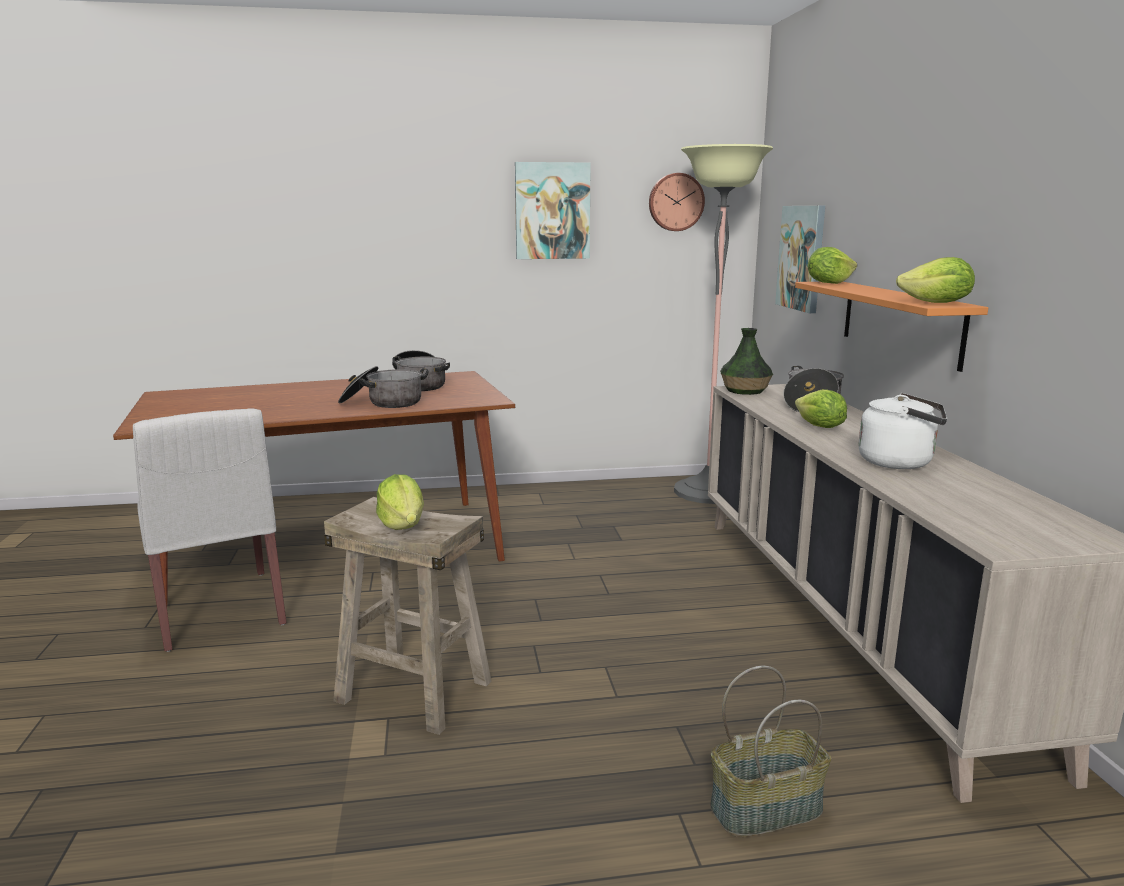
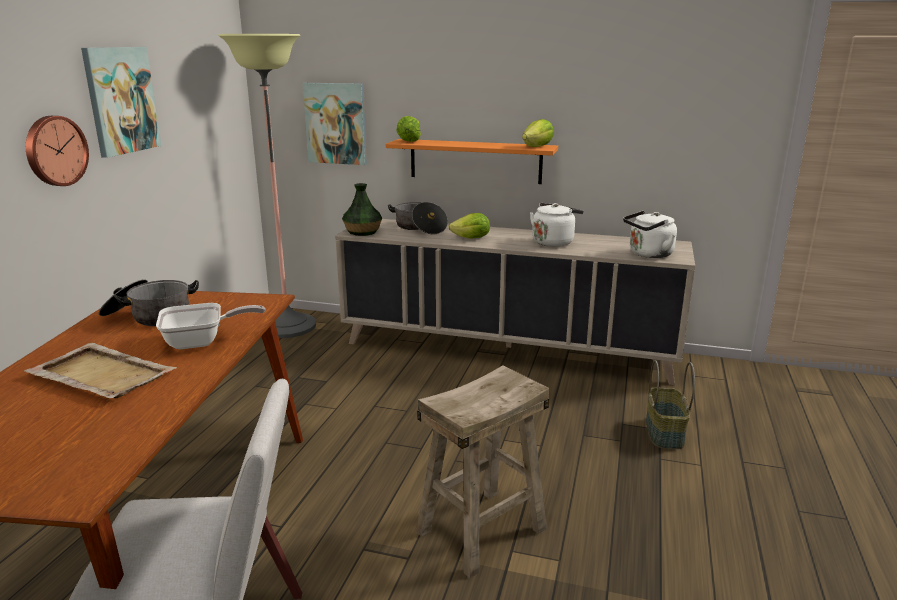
camera: 65 degrees left, 5 degrees up
cooking pot [338,366,428,408] -> frying pan [156,303,265,349]
lettuce [376,474,424,530] -> none
wall clock [649,173,705,231] -> wall clock moved to [26,116,89,186]
none -> beige tray [24,343,177,398]
none -> white kettle [623,211,677,258]

